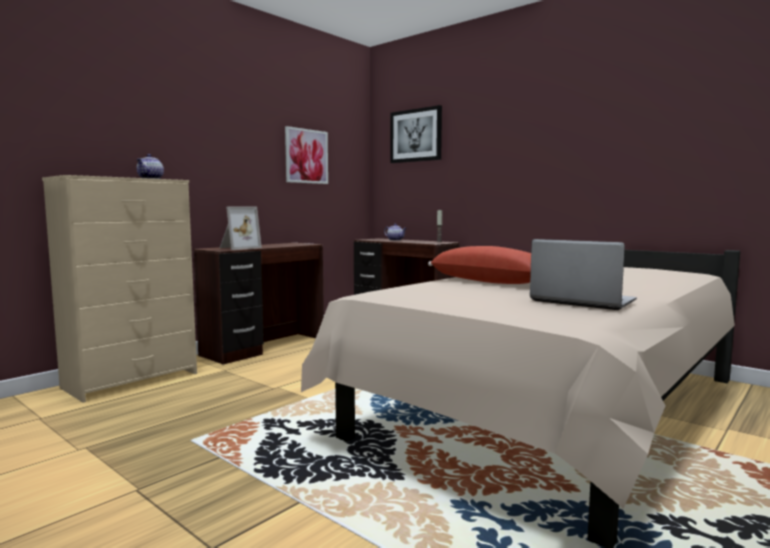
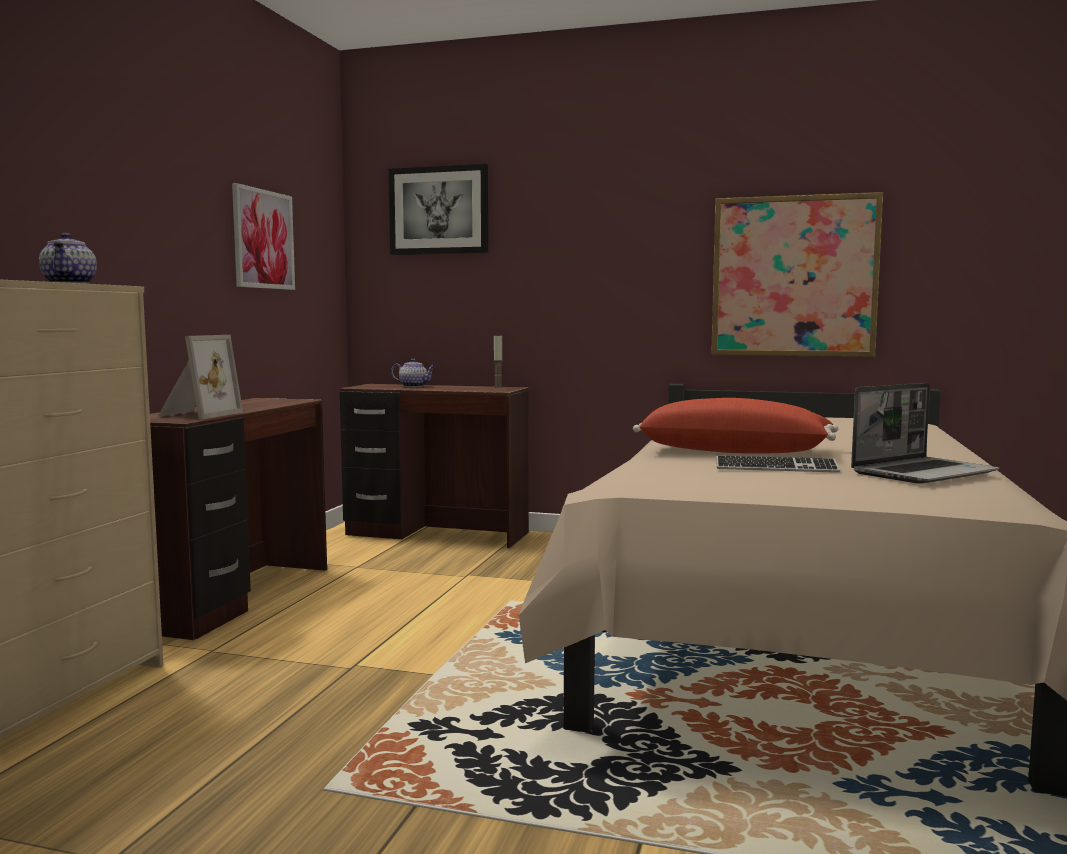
camera: 25 degrees left, 0 degrees up
laptop [530,239,637,310] -> laptop turned 135 degrees clockwise [851,383,999,484]
none -> picture [711,192,883,357]
none -> keyboard [716,456,840,473]

